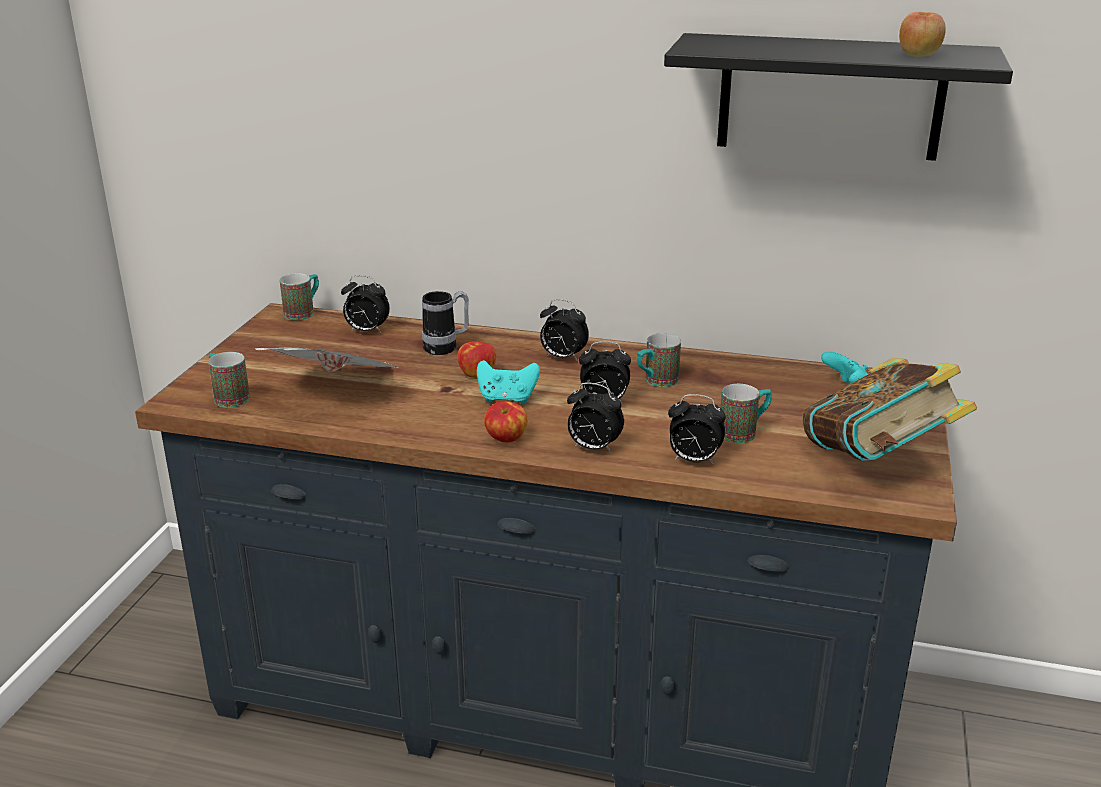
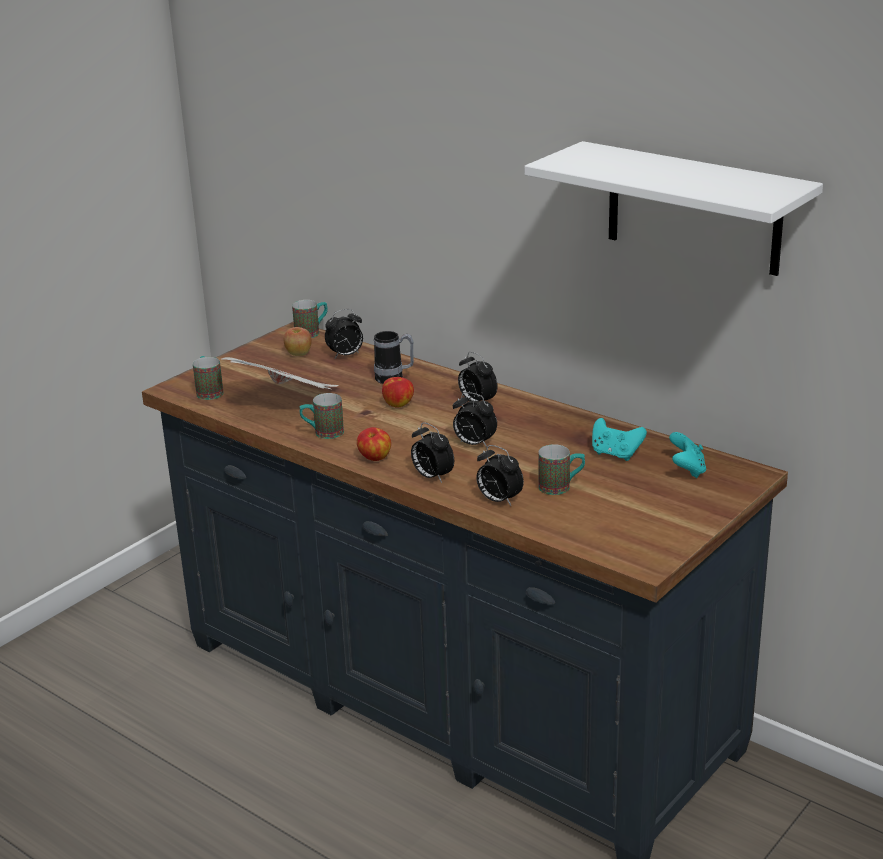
camera: 25 degrees right, 0 degrees up
alarm clock [341,275,390,333] -> alarm clock turned 60 degrees counterclockwise [325,309,363,358]
turquoise game controller [477,360,540,404] -> turquoise game controller moved to [592,418,647,461]
mug [637,333,681,387] -> mug moved to [300,393,344,439]
black shelf [664,33,1013,161] -> white shelf [524,141,823,276]
book [802,358,977,461] -> none
apple [899,12,946,57] -> apple moved to [284,327,312,356]

